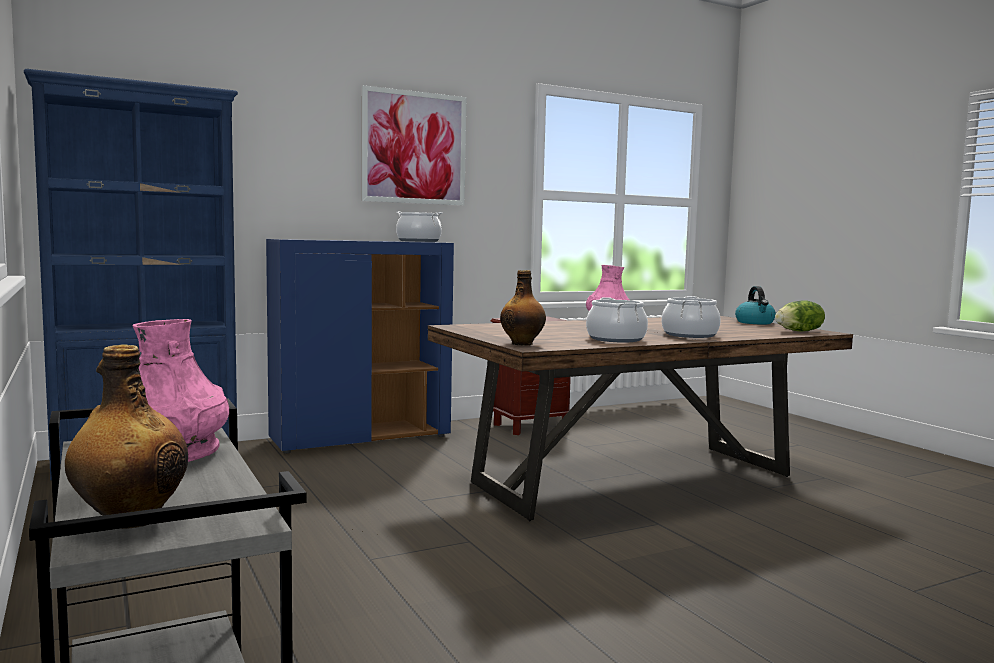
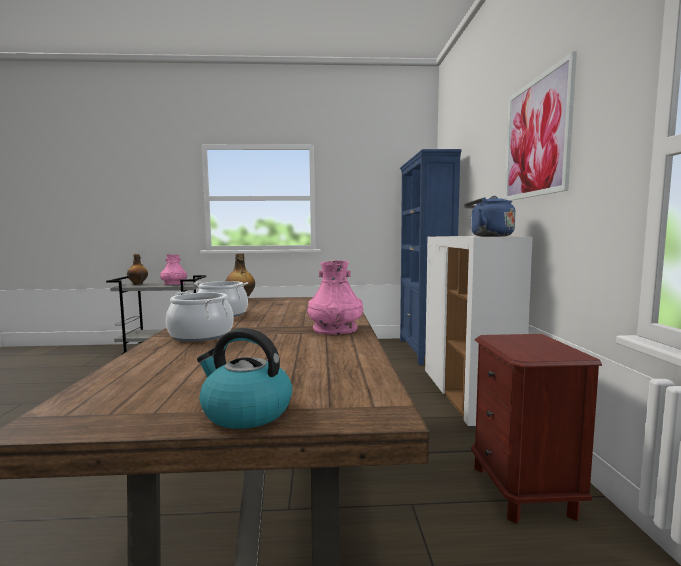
camera: 115 degrees right, 0 degrees up
blue cabinet [266,239,454,454] -> white cabinet [425,236,533,428]
cooking pot [396,212,442,242] -> blue kettle [464,196,516,237]
lettuce [775,300,825,332] -> none

